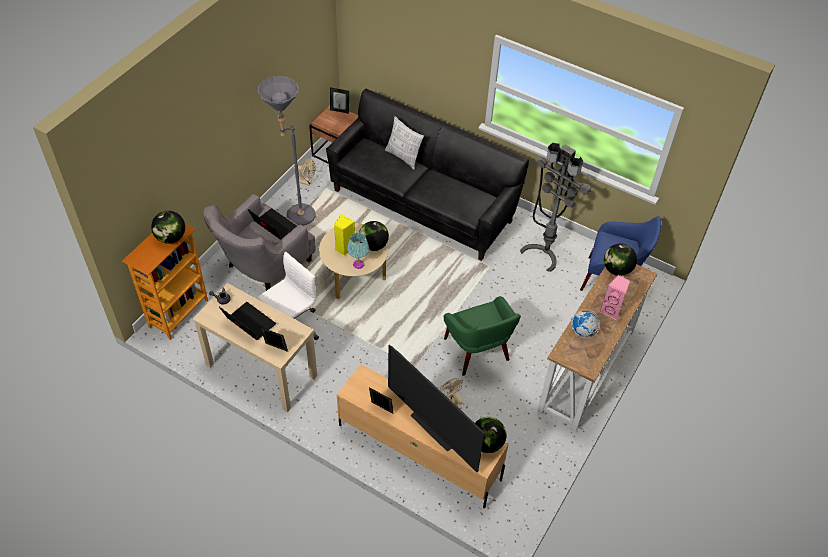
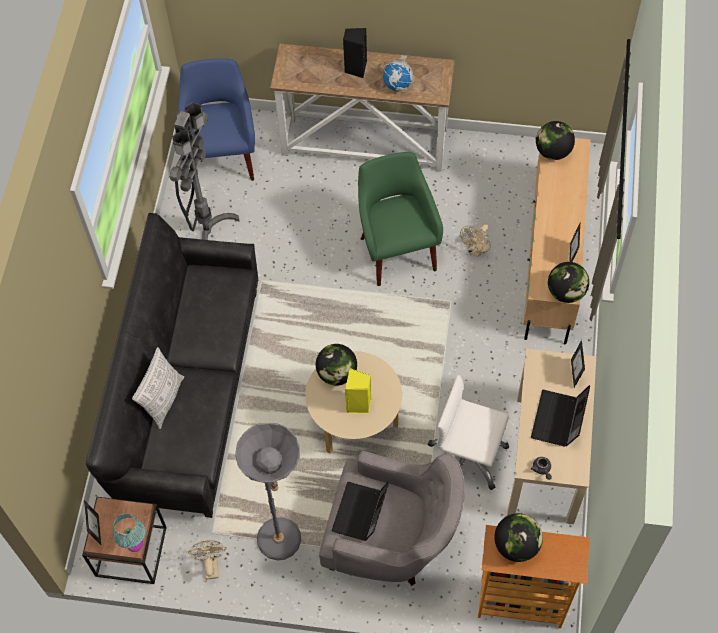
camera: 110 degrees left, 10 degrees up
turquoise table lamp [347,232,369,269] -> turquoise table lamp moved to [113,513,145,552]
television [388,345,485,472] -> none
green armchair [444,296,521,376] -> green armchair turned 60 degrees counterclockwise [358,152,443,286]
pink speaker [600,275,630,320] -> black speaker [343,28,367,78]
globe [604,243,637,276] -> globe moved to [548,262,589,303]

